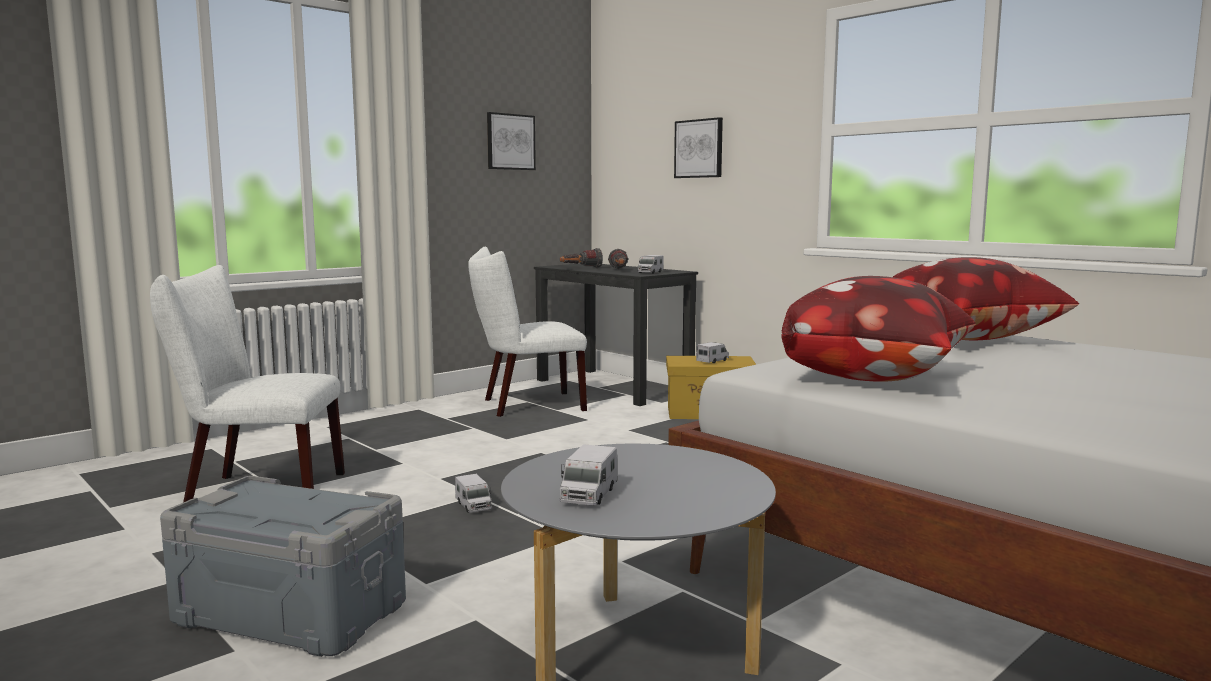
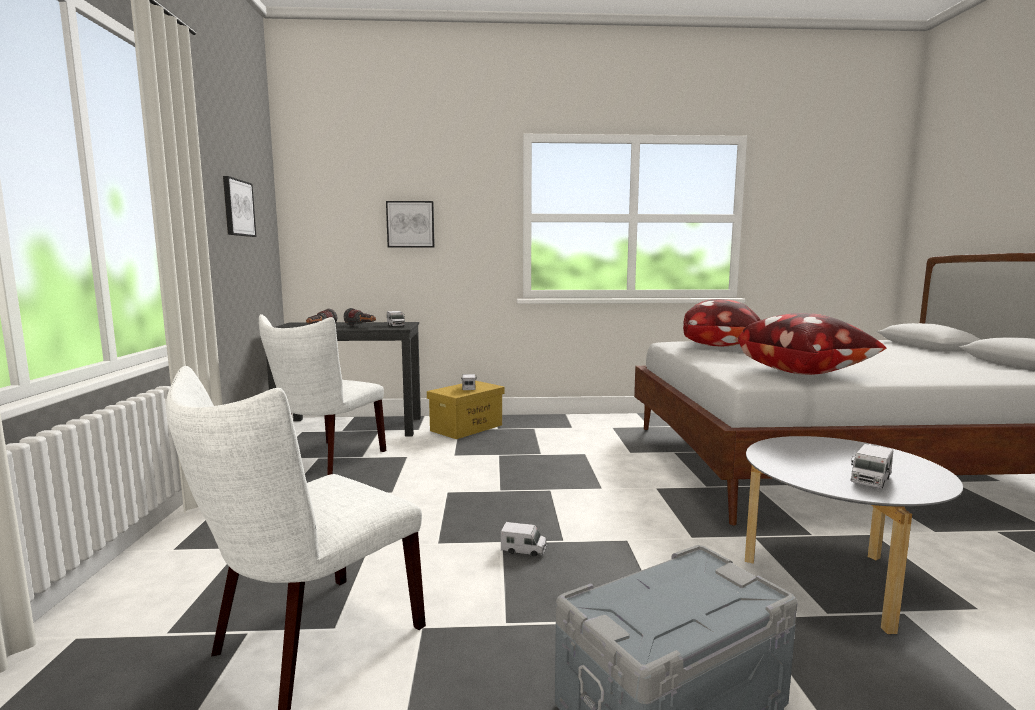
camera: 50 degrees left, 0 degrees up
toy truck [559,444,617,506] -> toy truck turned 75 degrees clockwise [850,444,893,488]

